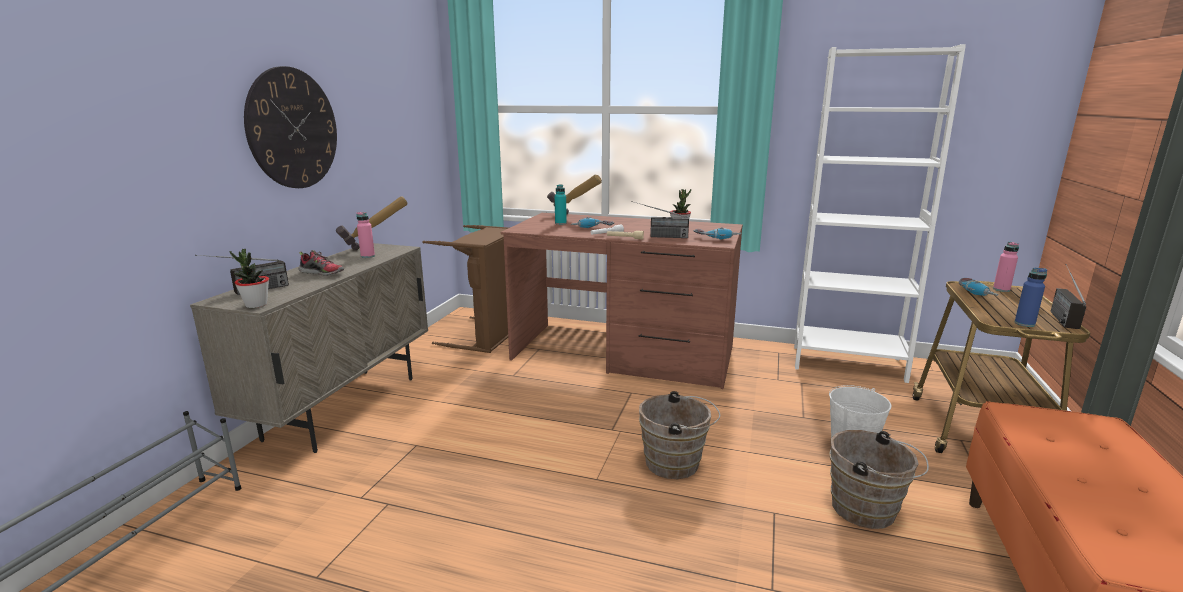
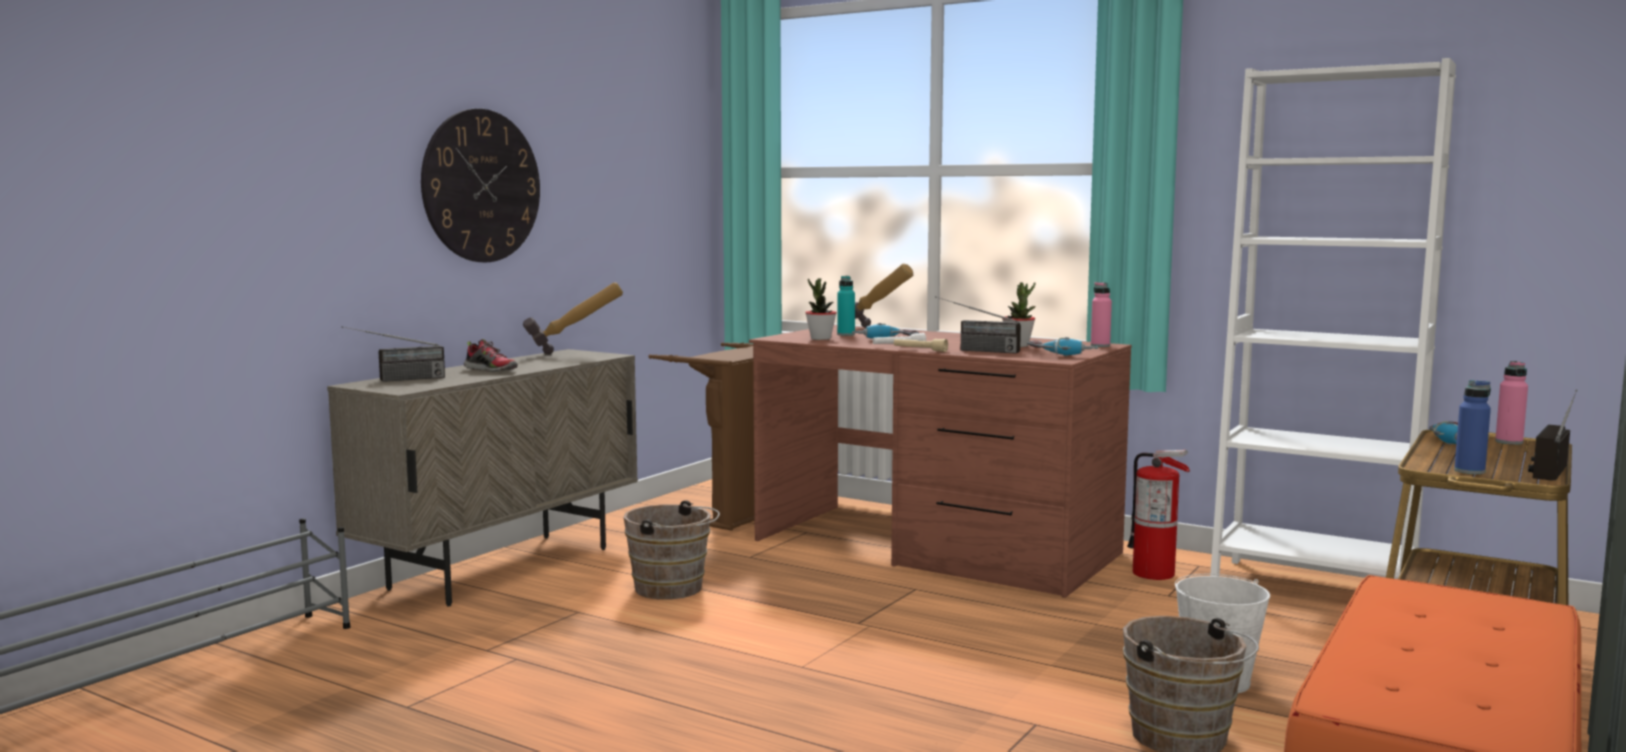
camera: 15 degrees right, 10 degrees down
potted plant [229,249,269,308] -> potted plant moved to [805,278,837,340]
pink bottle [356,212,375,258] -> pink bottle moved to [1091,282,1112,347]
brown bucket [639,391,720,479] -> brown bucket moved to [624,500,720,600]
none -> fire extinguisher [1127,450,1190,580]

